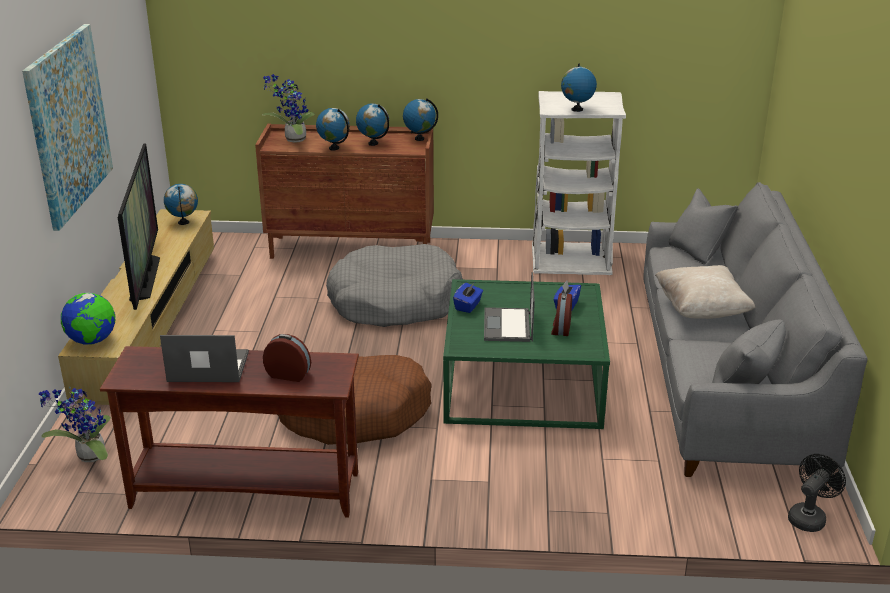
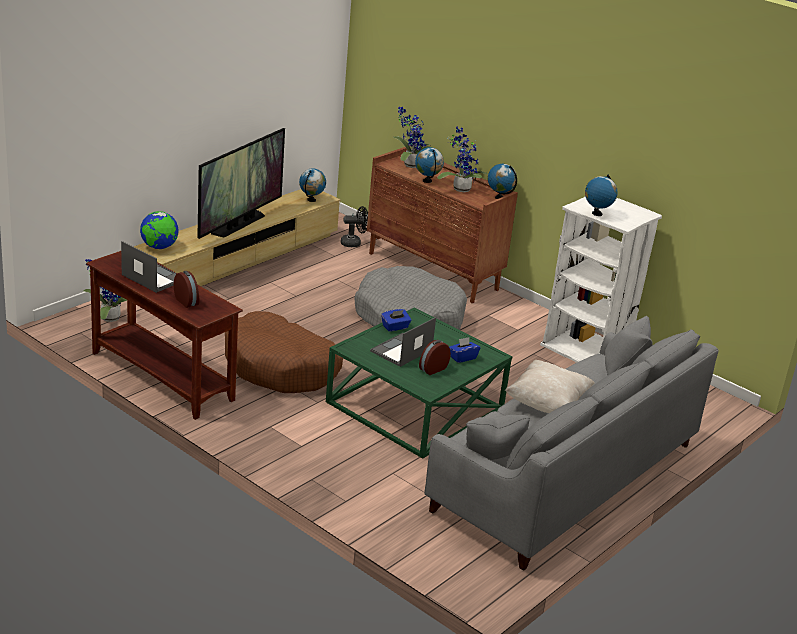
camera: 35 degrees right, 0 degrees up
picture [22,24,113,231] -> none
globe [356,103,389,146] -> potted plant [437,127,488,192]
black fan [788,454,846,532] -> black fan moved to [341,206,368,247]

